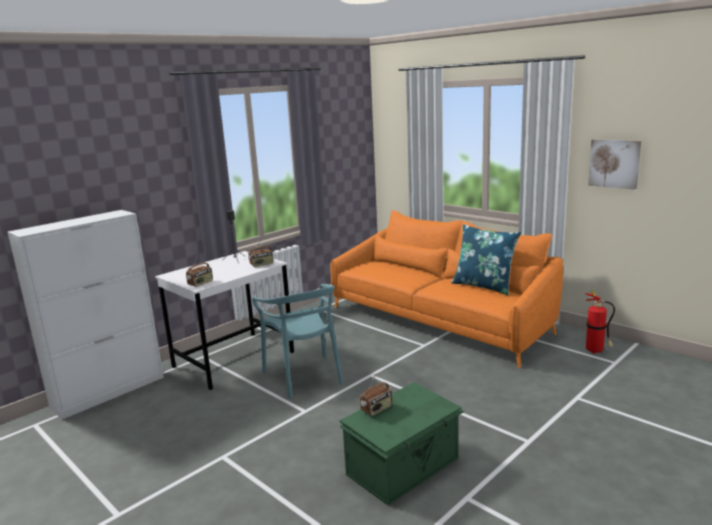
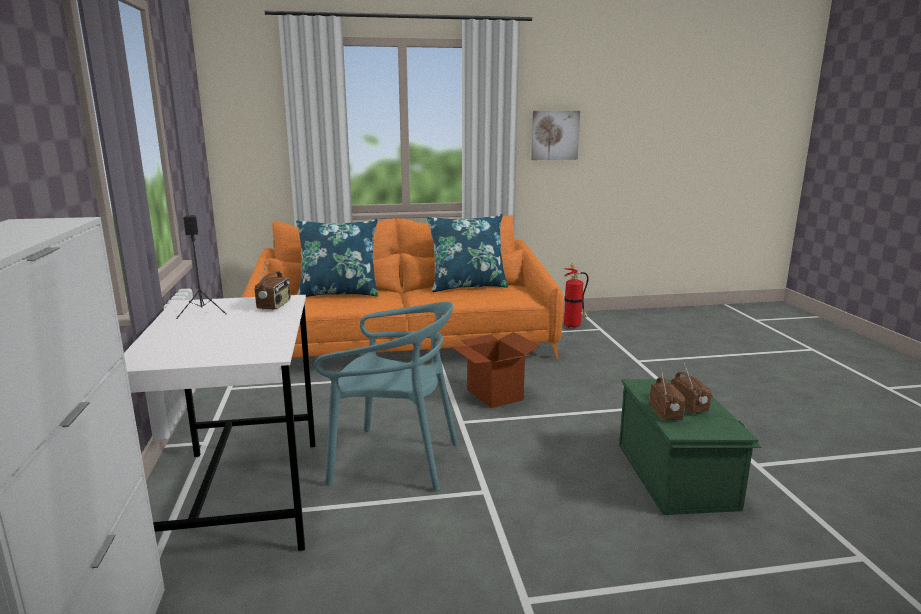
camera: 55 degrees left, 0 degrees up
radio [186,256,213,287] -> radio moved to [671,362,712,414]
none -> blue pillow [296,219,379,297]
none -> cardboard box [451,332,540,408]

